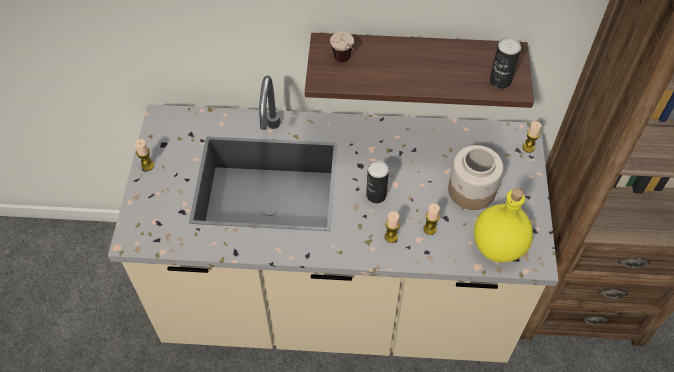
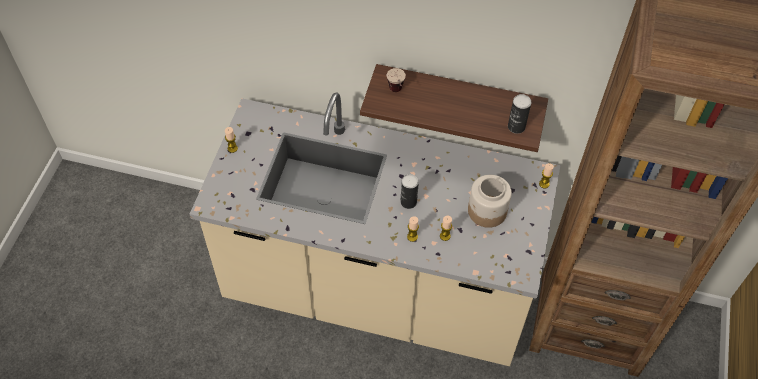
camera: 10 degrees right, 0 degrees up
yellow bottle [474,188,533,263] -> none

